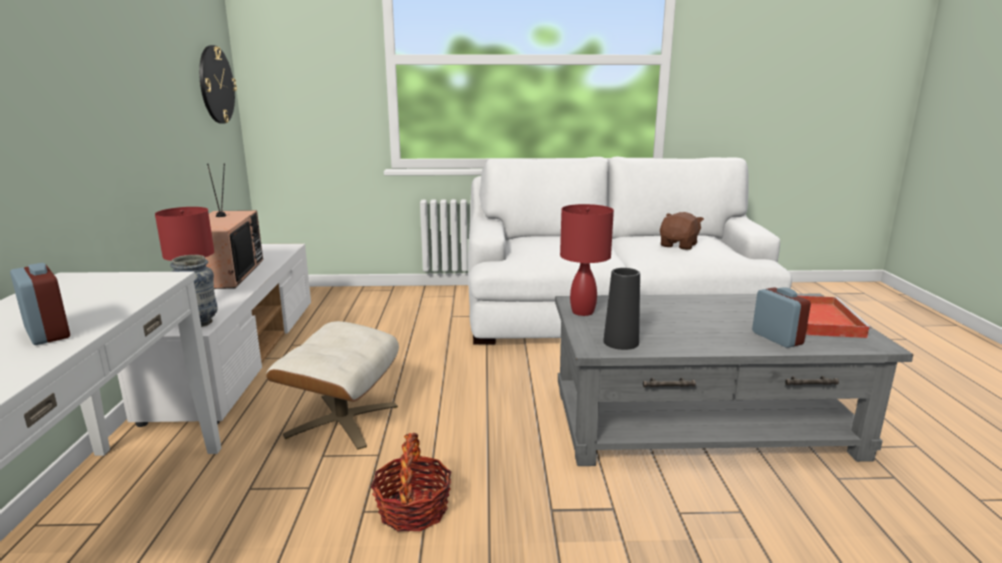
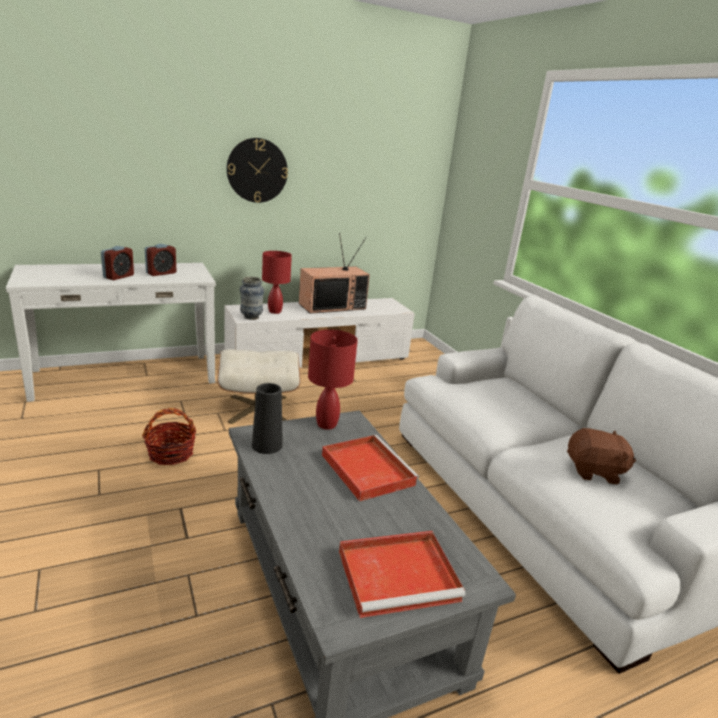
camera: 65 degrees right, 5 degrees up
wall clock [199,45,237,124] -> wall clock moved to [227,138,288,203]
alarm clock [752,287,811,348] -> alarm clock moved to [145,244,176,276]
none -> red tray [322,435,419,502]

